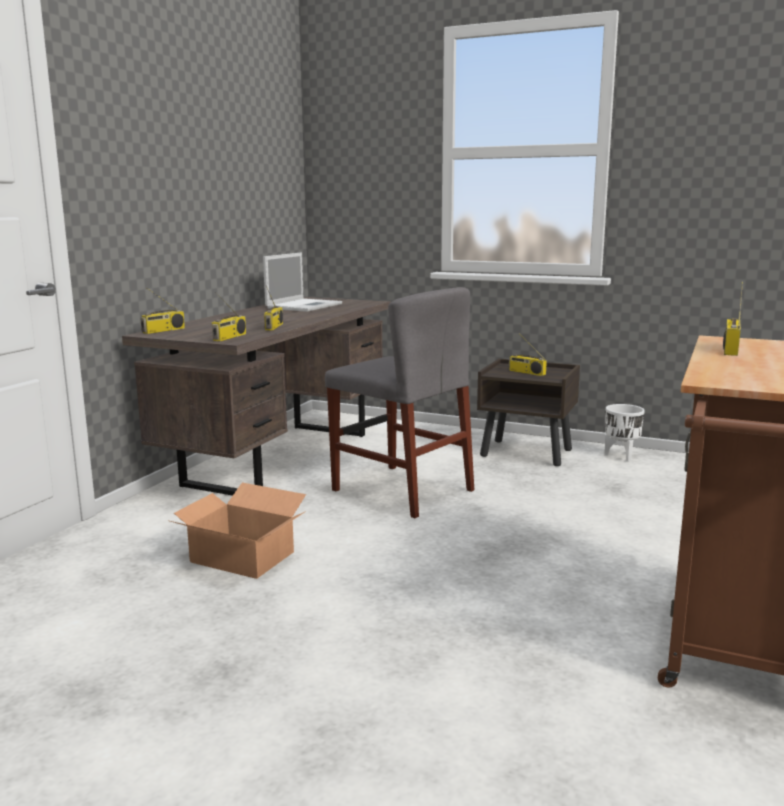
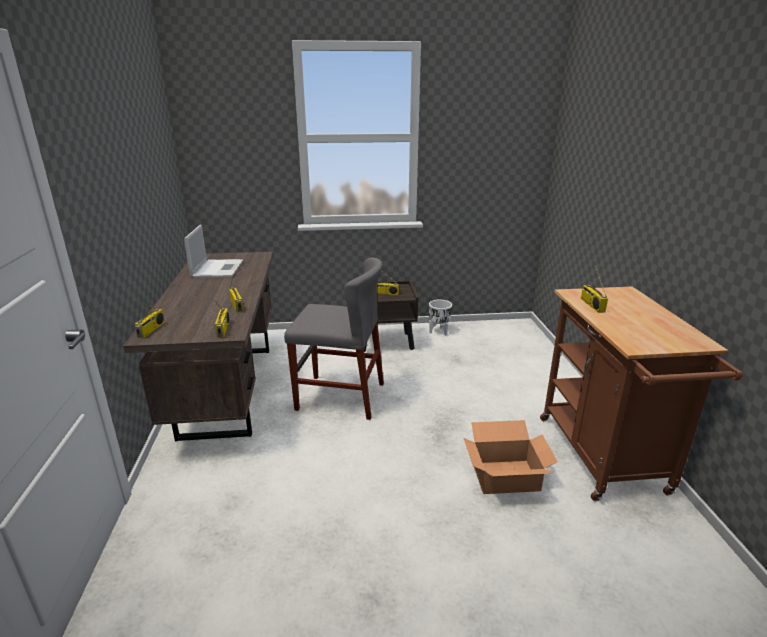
camera: 30 degrees left, 10 degrees up
cardboard box [167,483,306,579] -> cardboard box moved to [464,420,558,494]

